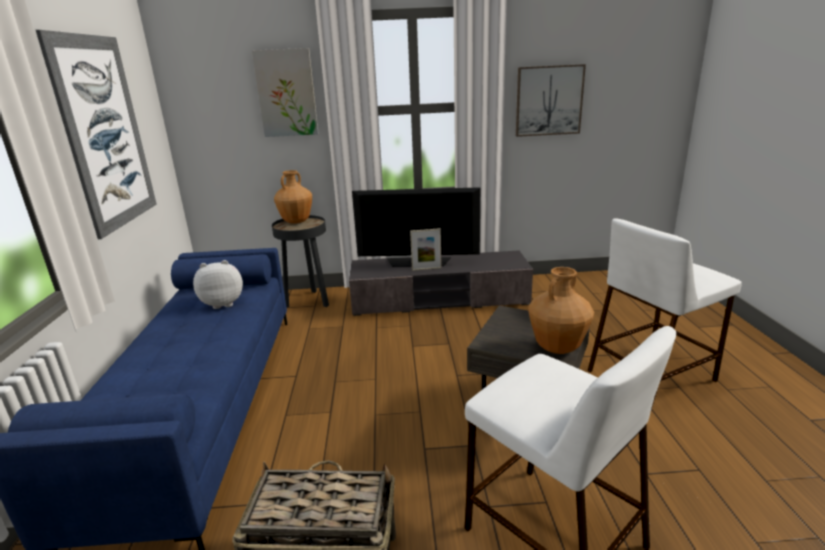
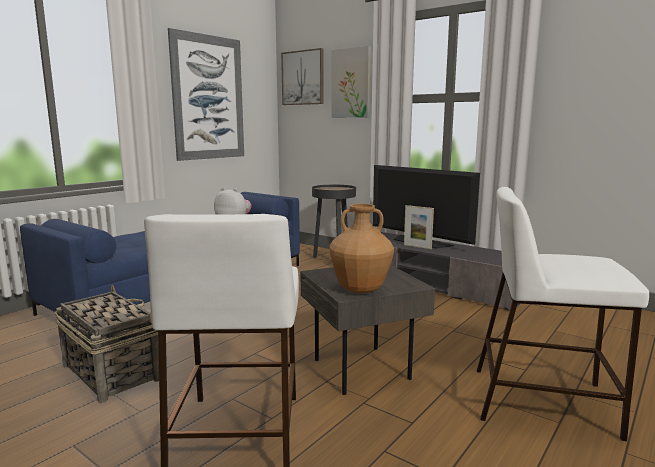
camera: 40 degrees right, 10 degrees down
brown vase [274,170,312,224] -> none
picture [516,64,586,137] -> picture moved to [281,48,324,105]

